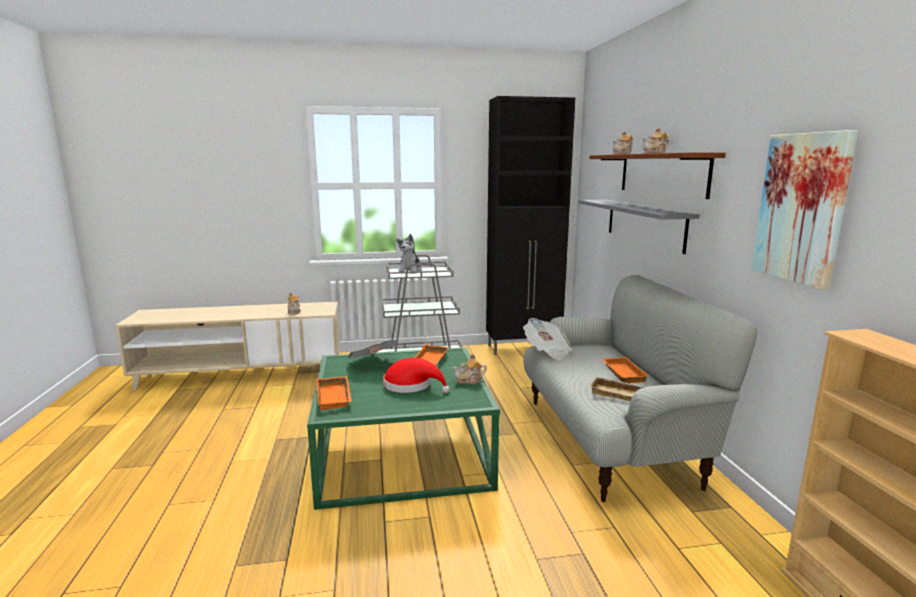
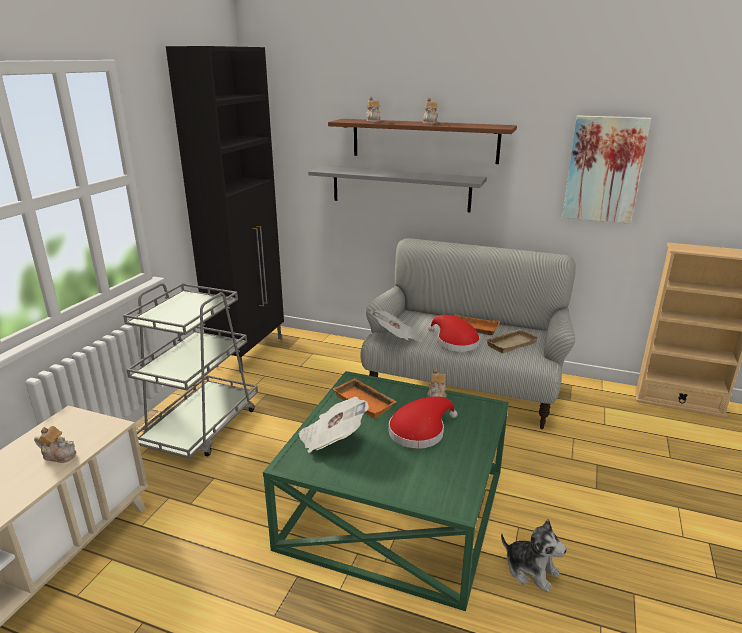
camera: 60 degrees left, 10 degrees up
orange tray [317,376,352,411] -> none
plush toy [396,234,422,274] -> plush toy moved to [501,519,567,592]
none -> red hat [428,315,480,352]

